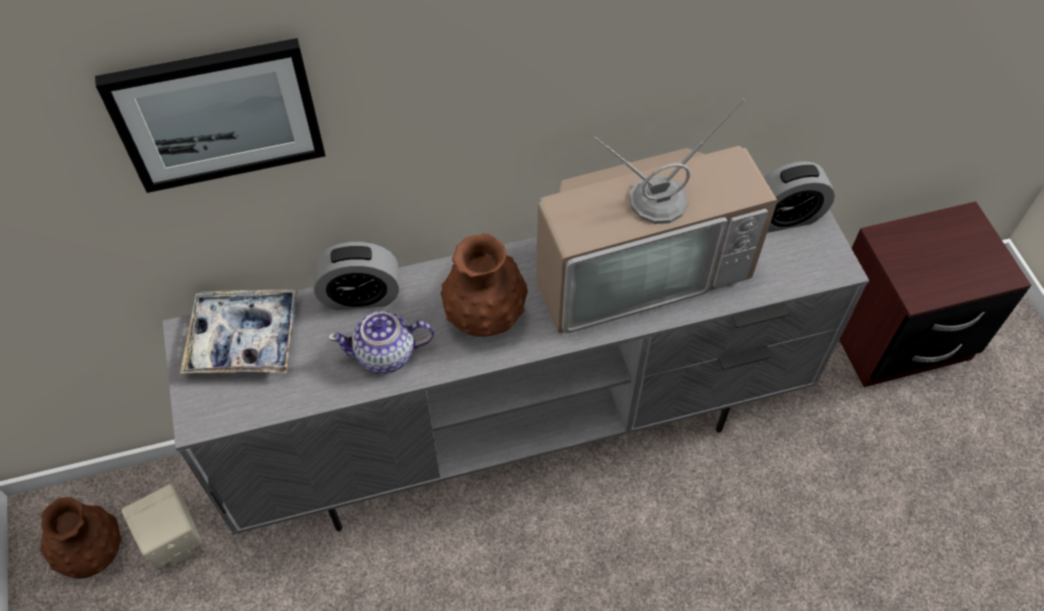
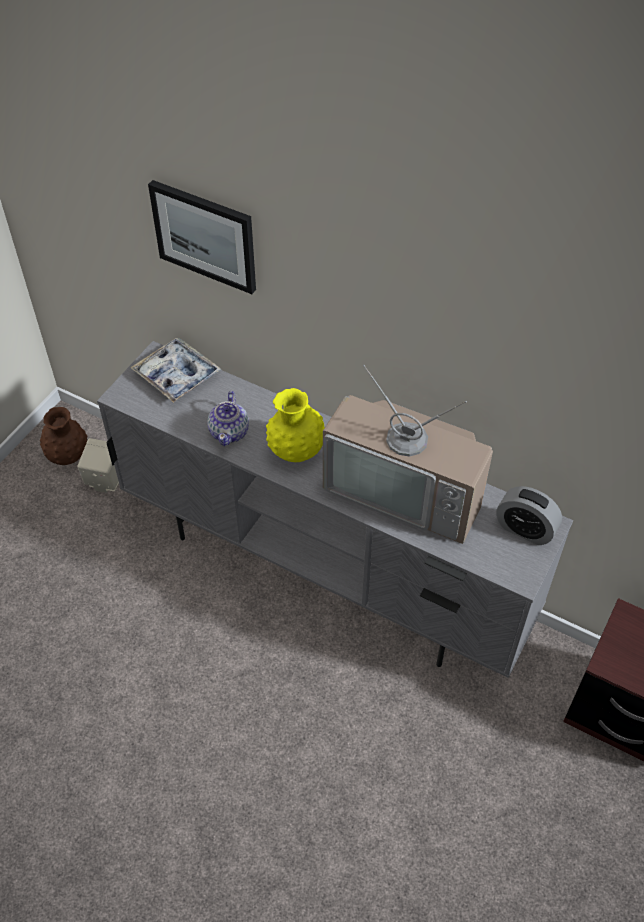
camera: 45 degrees right, 5 degrees down
alarm clock [314,242,399,310] -> none
teapot [328,310,434,374] -> teapot turned 120 degrees counterclockwise [207,391,249,446]
brown vase [441,233,528,337] -> yellow vase [266,388,325,462]

